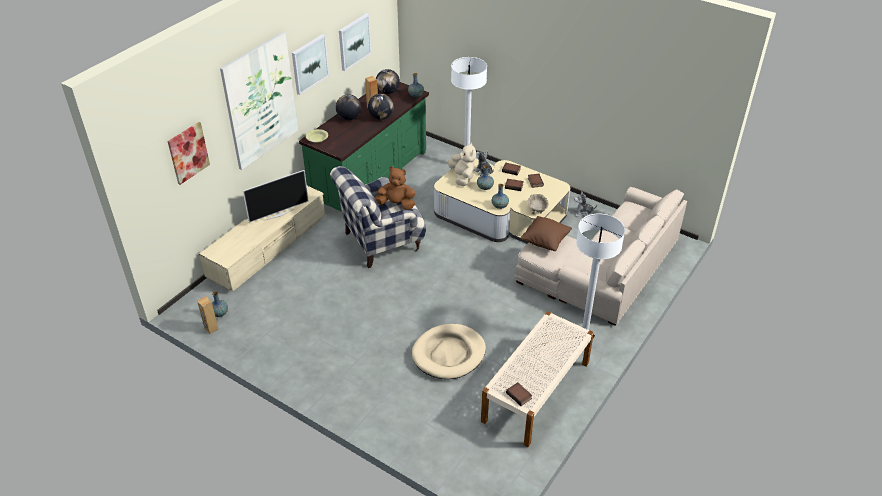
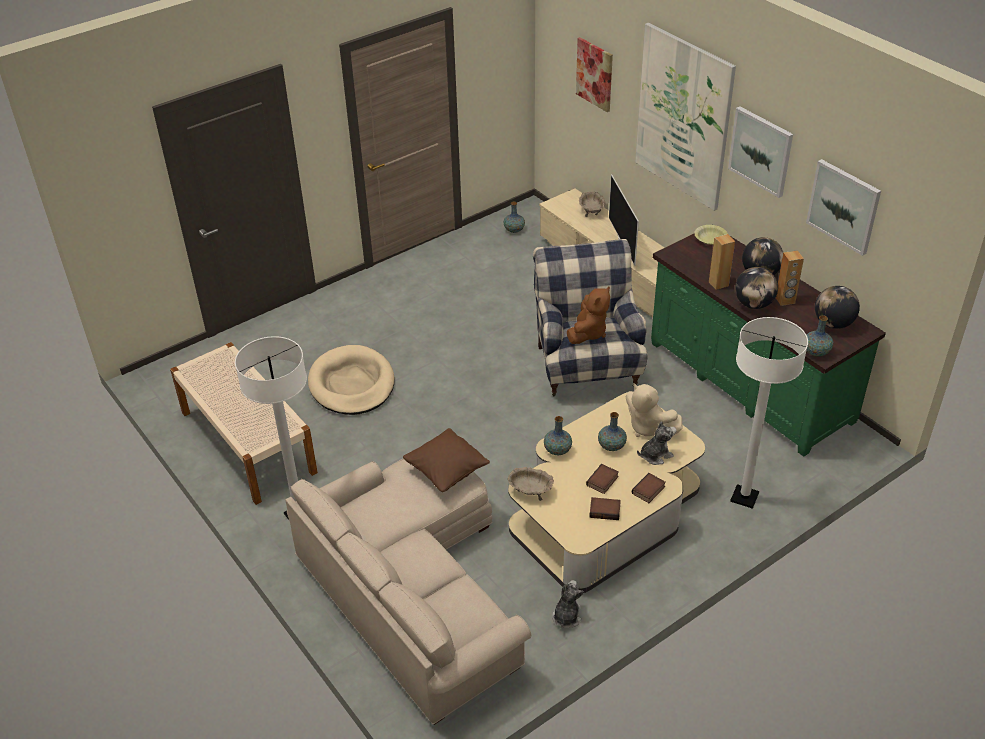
camera: 110 degrees right, 0 degrees up
brown speaker [197,296,218,334] -> brown speaker moved to [709,234,735,290]
beige plush toy [448,142,476,186] -> beige plush toy turned 45 degrees clockwise [626,383,683,437]
book [506,382,532,406] -> none
none -> beige bowl [579,192,606,217]

